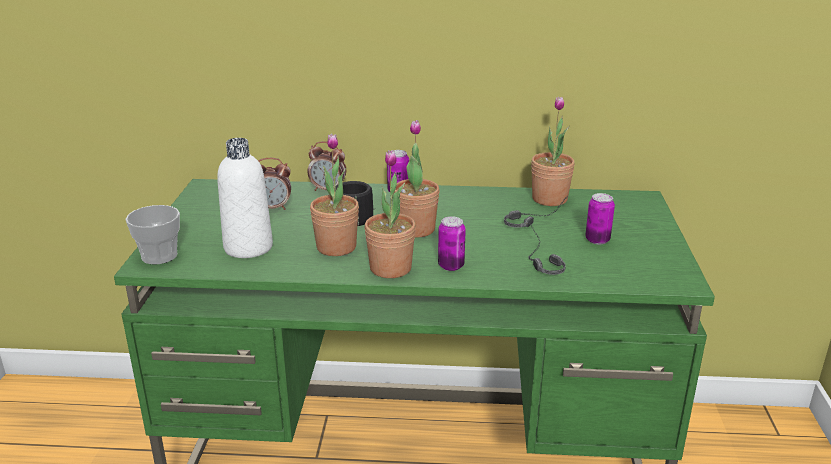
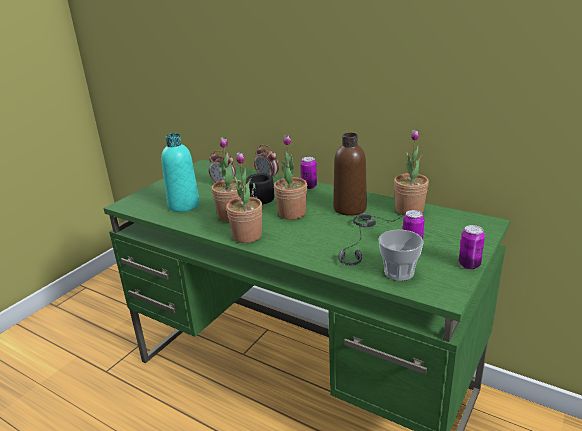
camera: 30 degrees right, 0 degrees up
cup [125,205,180,264] -> cup moved to [379,229,424,281]
white bottle [217,138,273,258] -> turquoise bottle [161,133,200,212]
can [438,216,466,271] -> can moved to [459,225,485,269]
none -> brown bottle [333,133,367,216]

